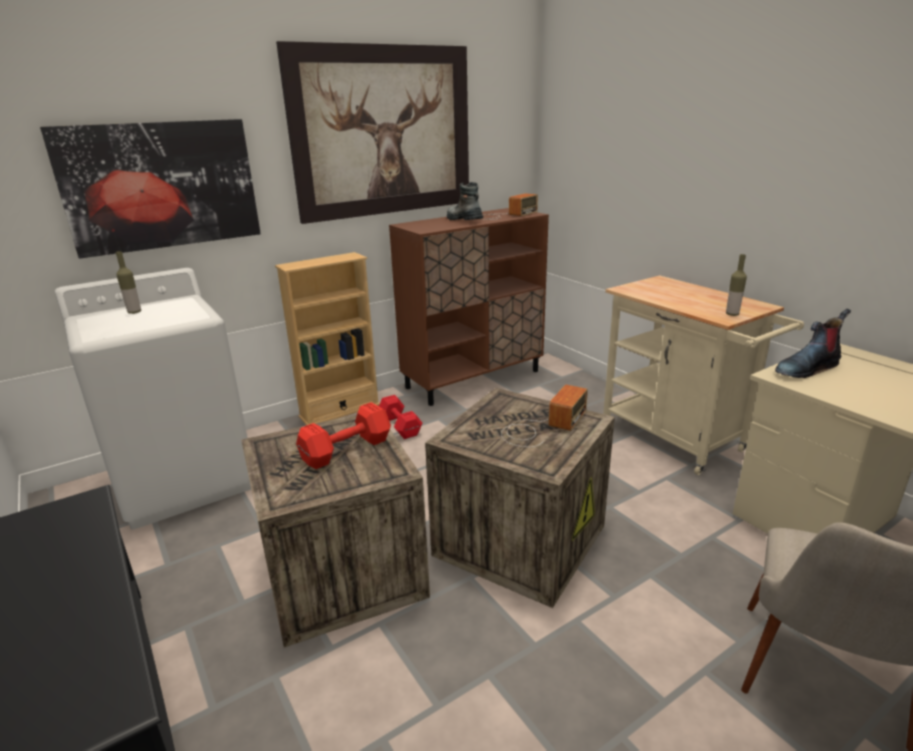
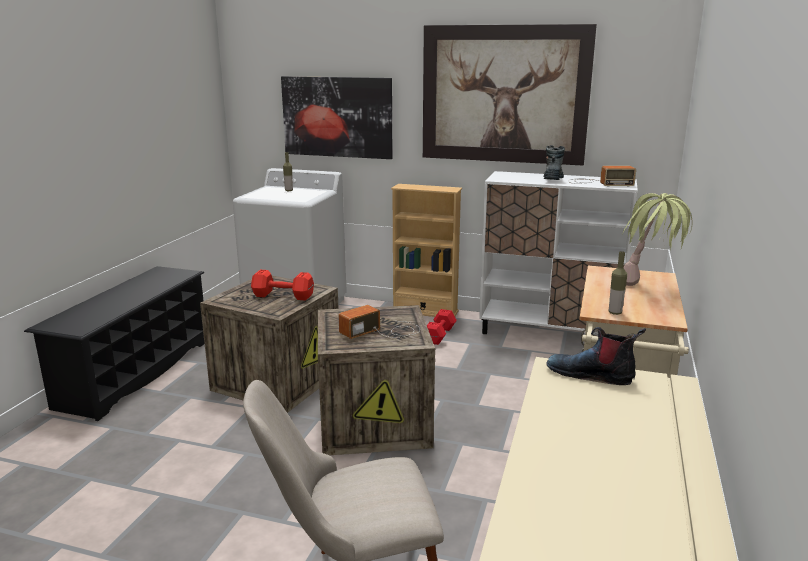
camera: 50 degrees right, 5 degrees down
brown cabinet [389,208,549,406] -> white cabinet [479,171,638,334]
radio [501,384,588,447] -> radio turned 150 degrees clockwise [339,305,420,339]
none -> potted plant [623,193,693,286]

